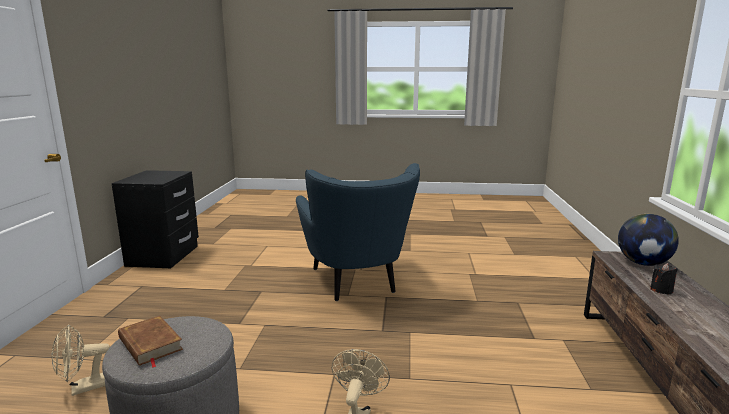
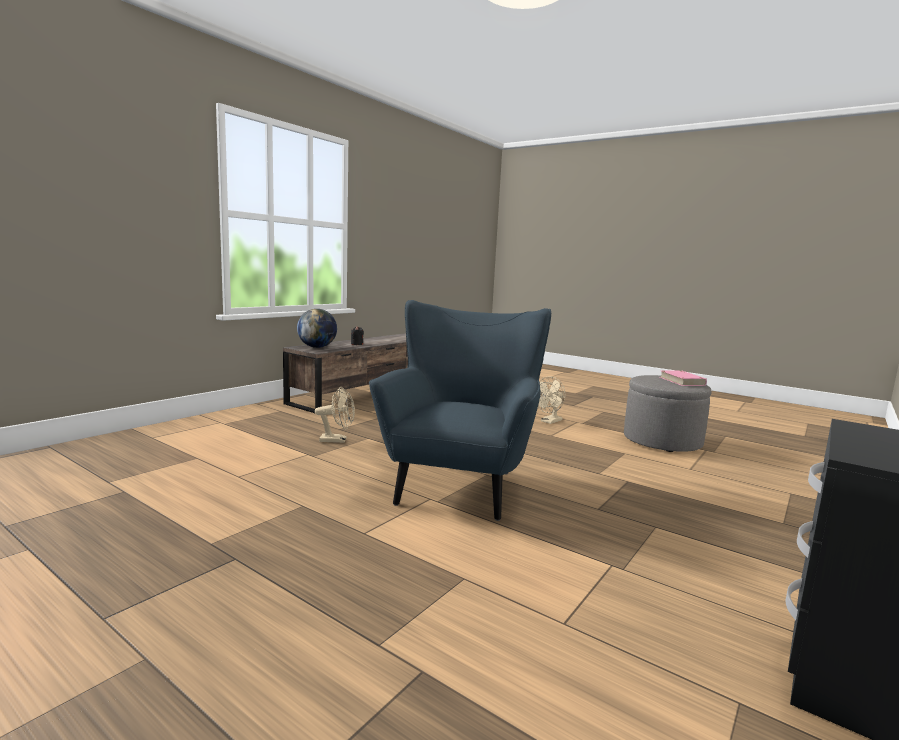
camera: 150 degrees left, 5 degrees down
beige fan [51,324,110,396] -> beige fan moved to [315,387,355,443]
brown book [118,316,183,368] -> pink book [660,370,707,386]

